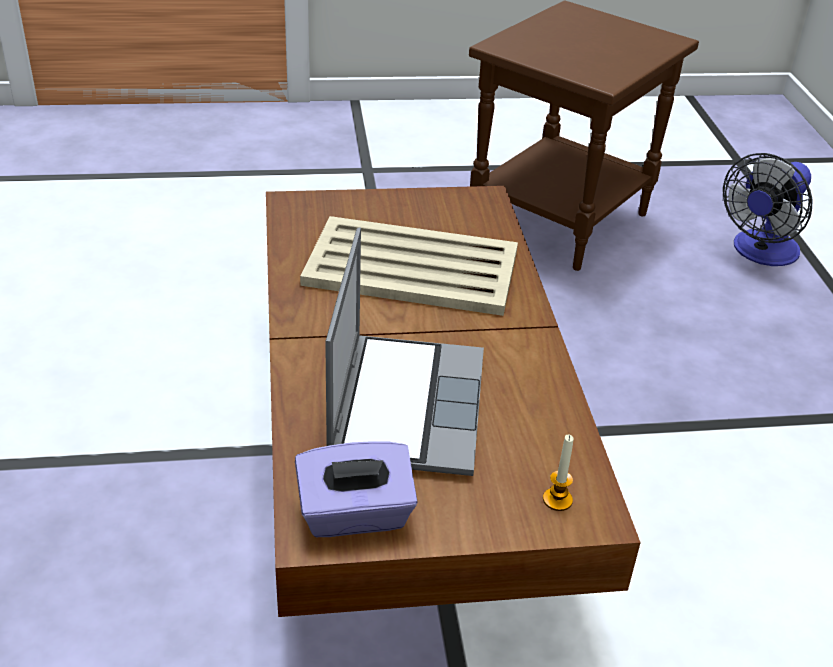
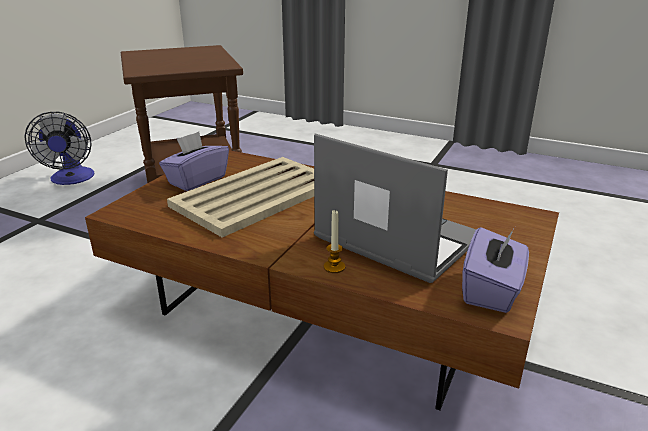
camera: 55 degrees left, 10 degrees down
candle [543,434,574,511] -> candle moved to [324,210,345,273]
fan [723,153,812,266] -> fan moved to [24,112,94,185]
none -> purple tissue box [159,132,229,191]

